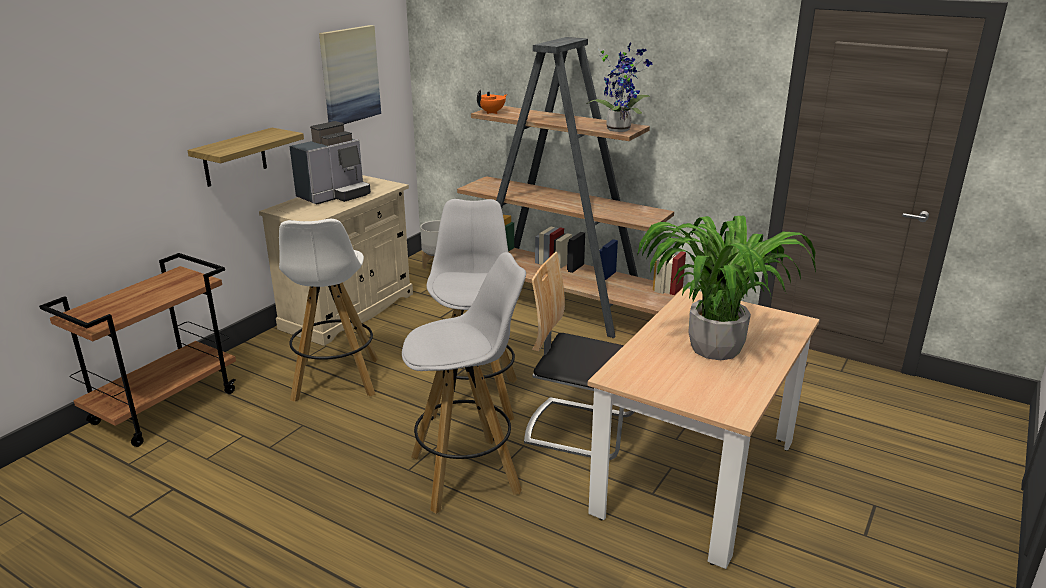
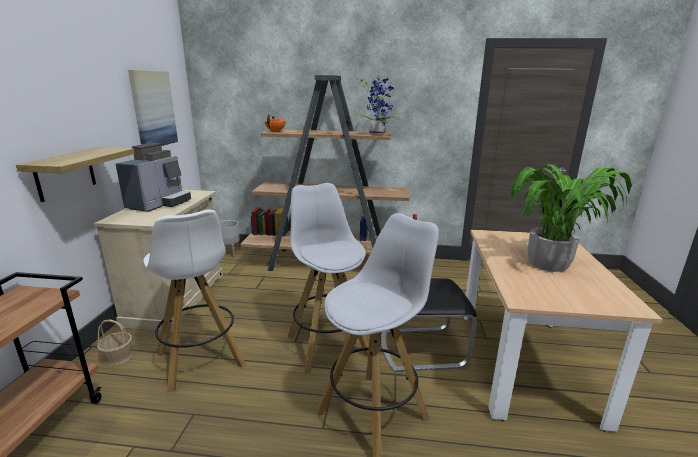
camera: 25 degrees left, 5 degrees down
none -> basket [97,319,132,366]

